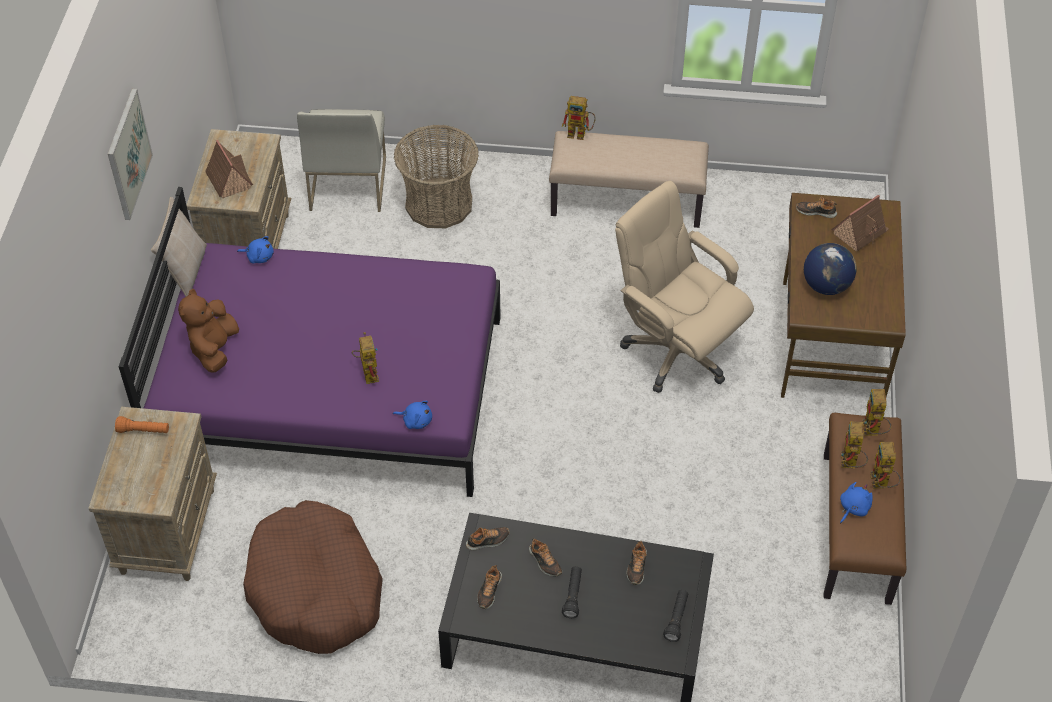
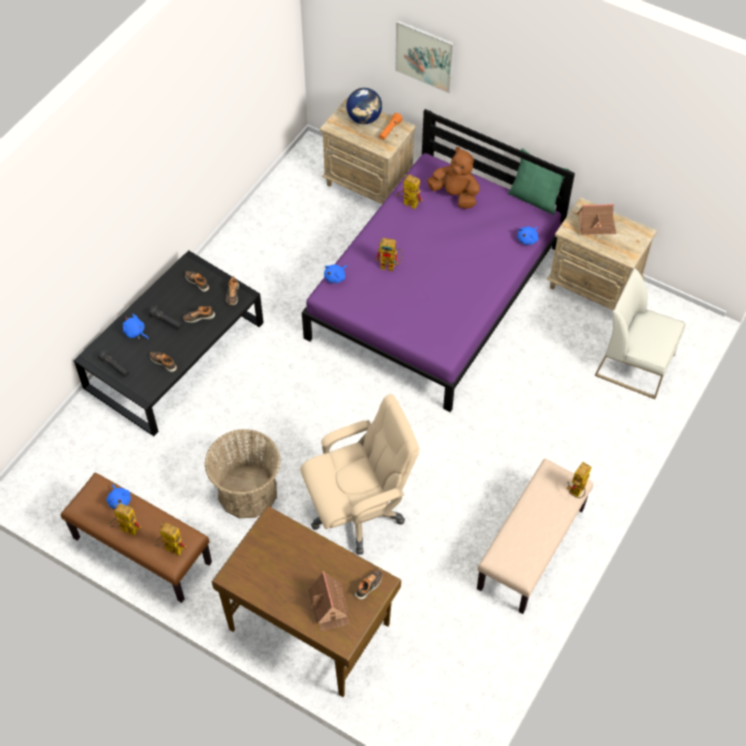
camera: 115 degrees right, 5 degrees up
picture [108,89,153,220] -> picture moved to [395,20,454,93]
beige pillow [151,197,207,296] -> green pillow [508,148,569,215]
brown dog bed [243,500,383,654] -> none
basket [394,125,479,228] -> basket moved to [205,429,281,518]
globe [804,243,856,295] -> globe moved to [346,88,382,124]
toy robot [841,421,868,468] -> toy robot moved to [396,175,423,209]
none -> blue plush toy [123,314,149,340]

